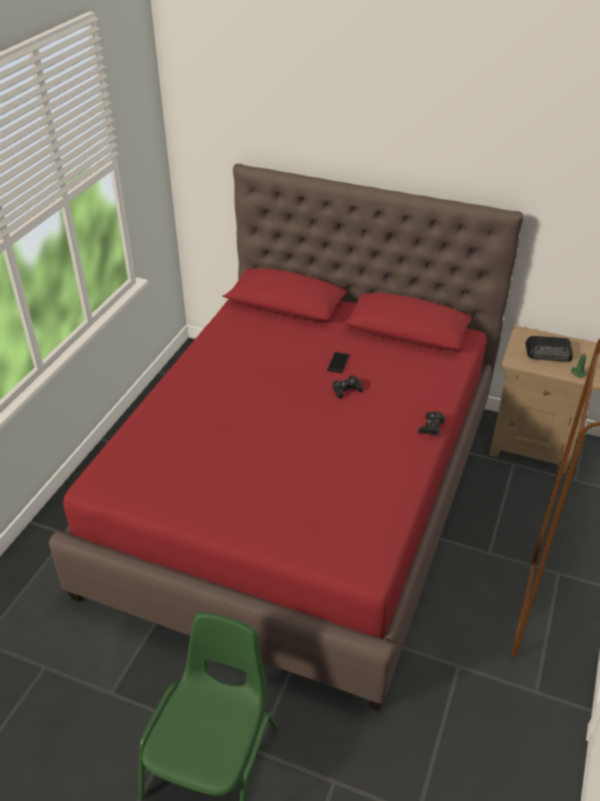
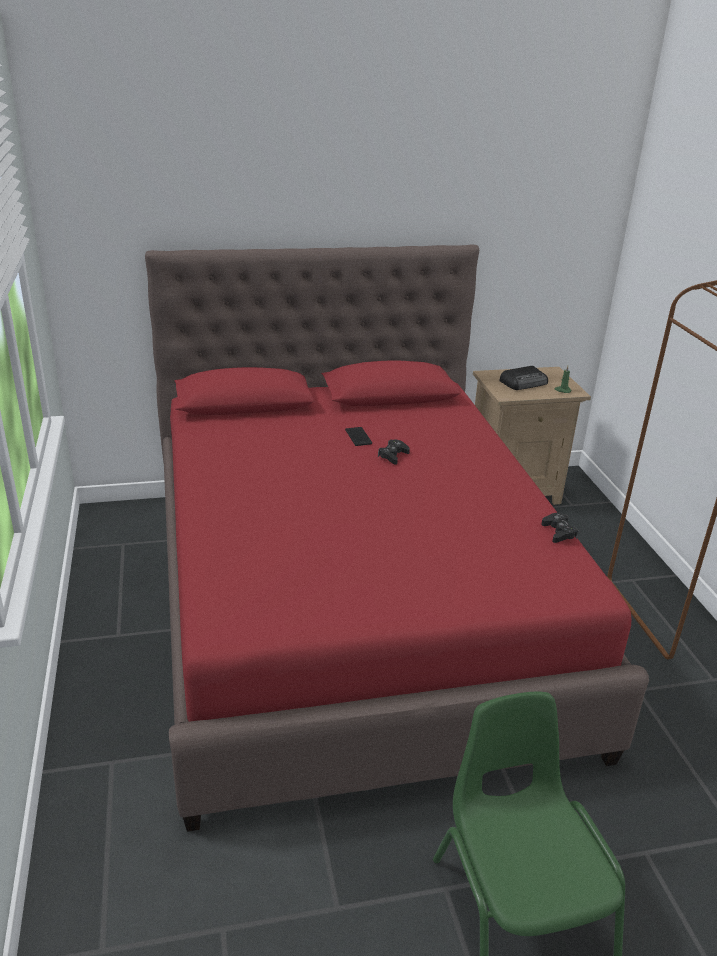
camera: 35 degrees left, 10 degrees down
black game controller [418,412,445,437] -> black game controller moved to [541,512,578,543]

